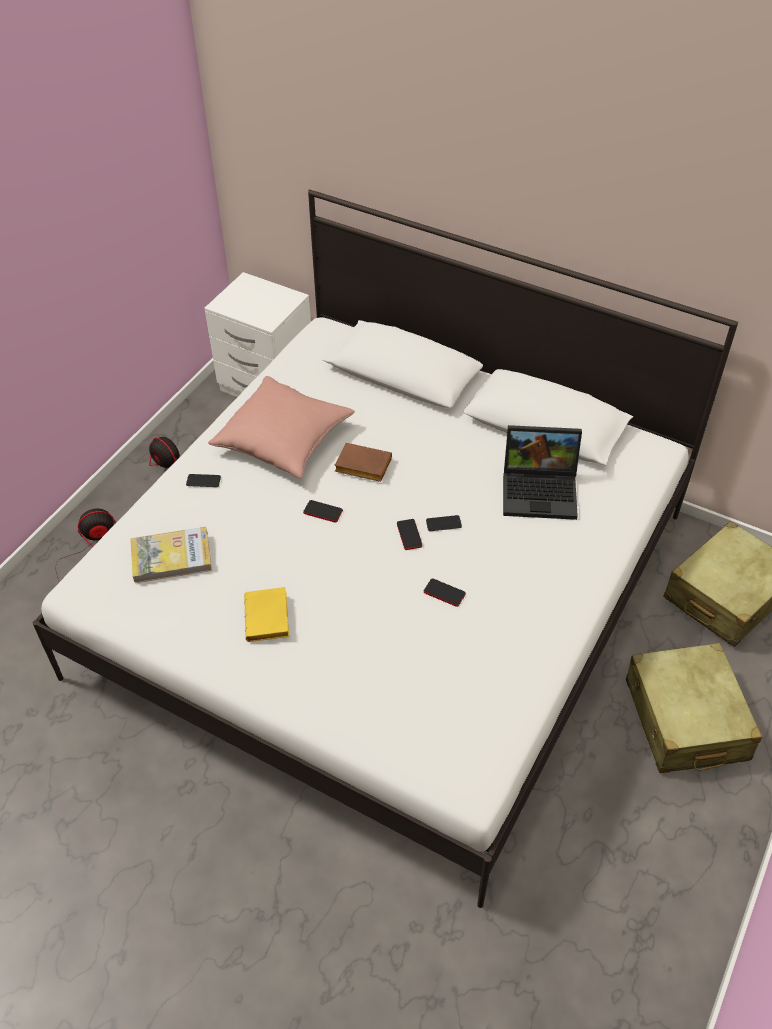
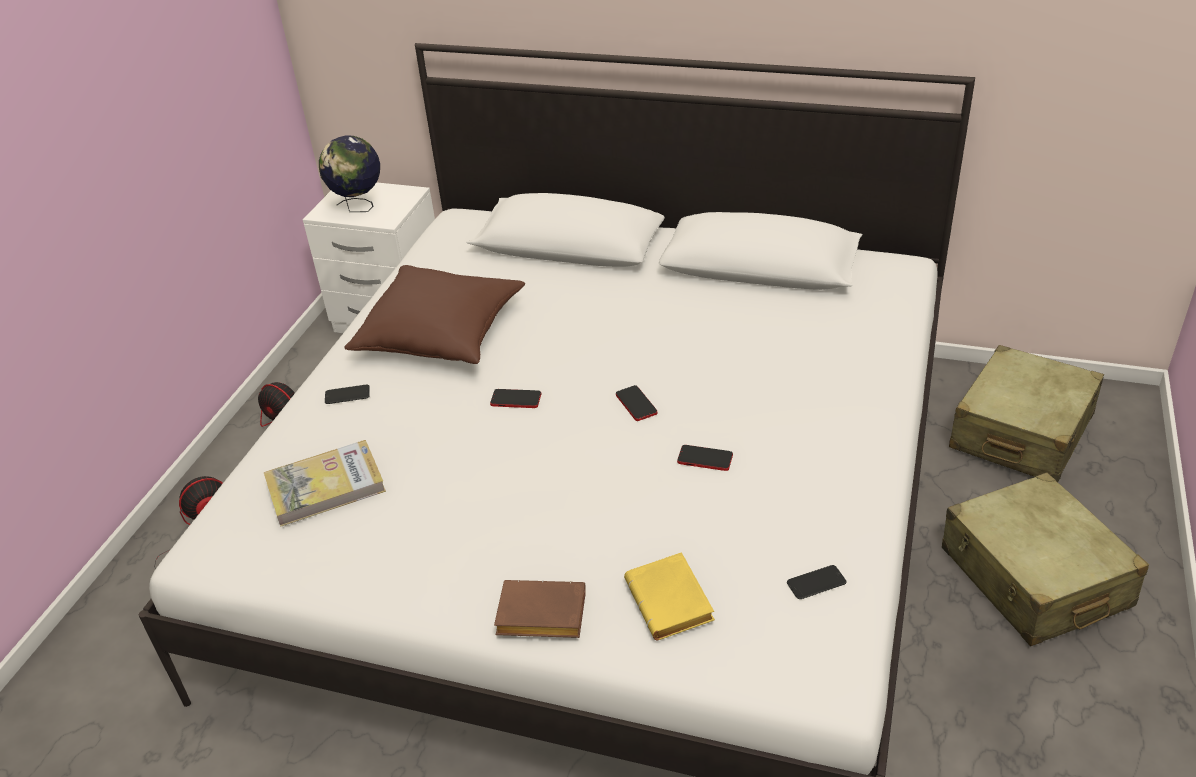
camera: 10 degrees left, 10 degrees down
pink pillow [208,376,355,479] -> brown pillow [344,265,525,364]
yellow book [244,587,289,642] -> yellow book moved to [624,552,715,640]
brown book [334,443,392,482] -> brown book moved to [494,580,586,638]
phone [426,515,462,531] -> phone moved to [787,565,846,599]
laptop [503,425,582,520] -> none
none -> globe [319,135,380,212]

